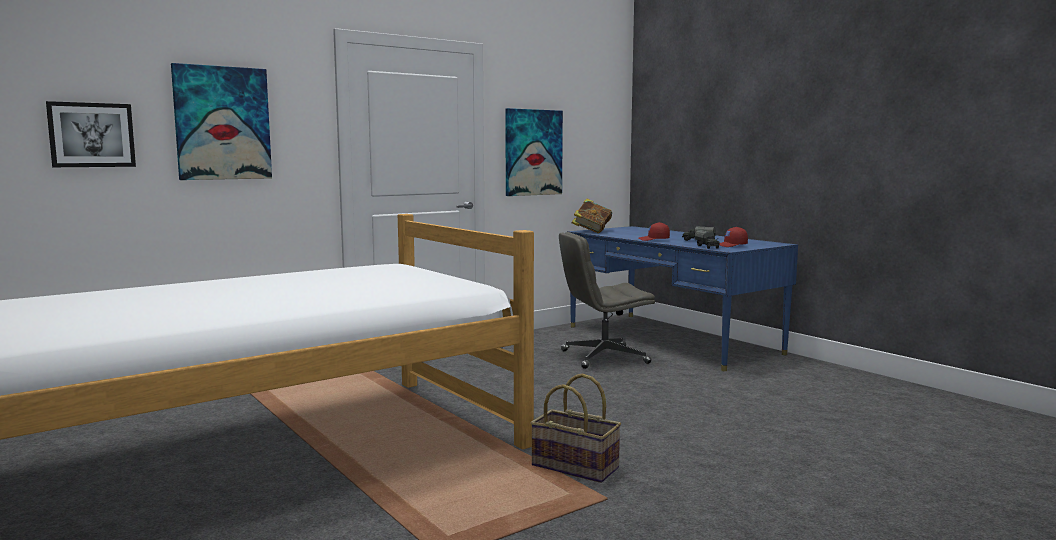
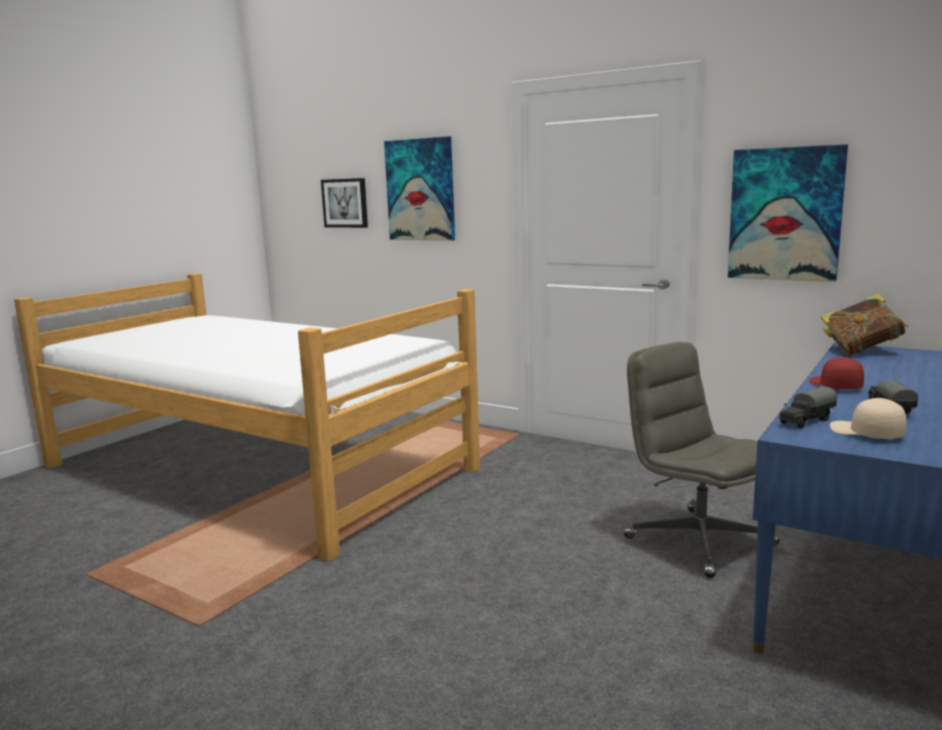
camera: 70 degrees right, 5 degrees up
basket [530,374,621,483] -> none
red cap [719,227,748,247] -> beige cap [830,398,906,439]

